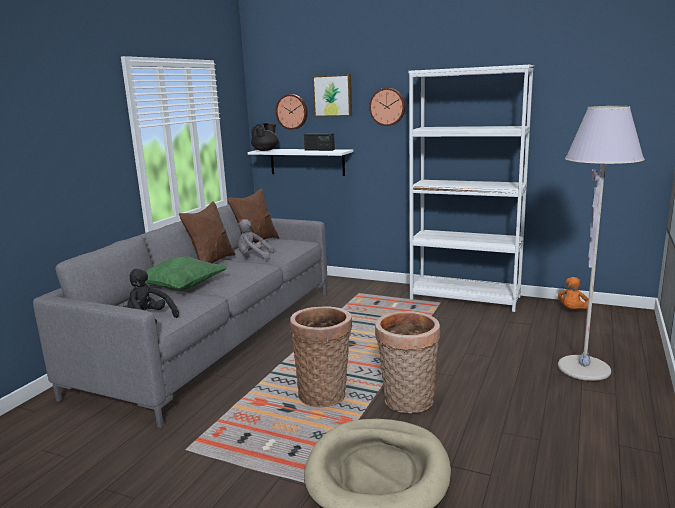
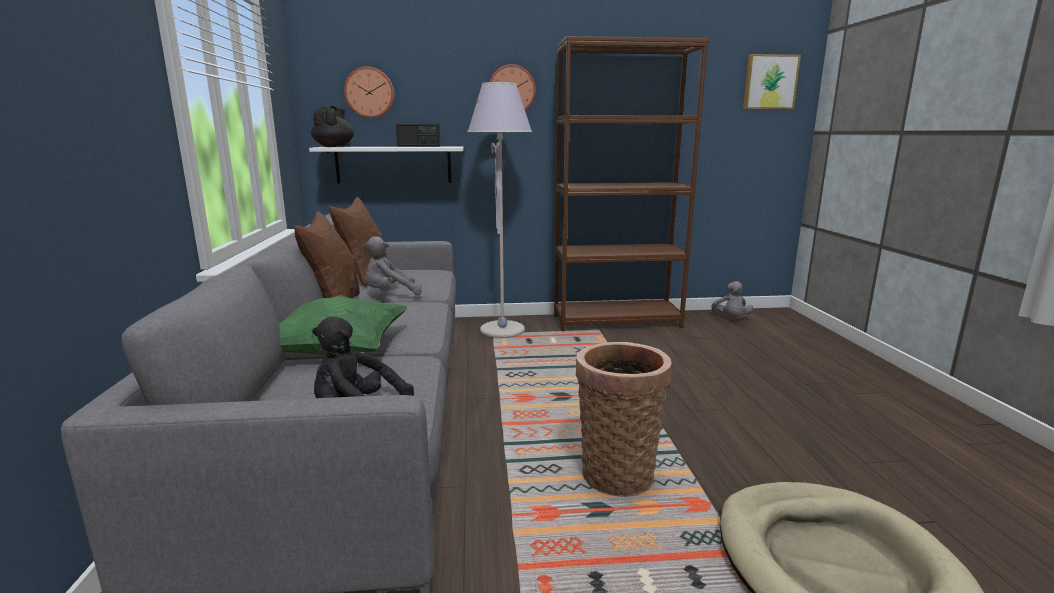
camera: 30 degrees left, 0 degrees up
picture [312,74,352,117] -> picture moved to [743,54,801,109]
basket [375,311,440,413] -> none
white bookcase [408,65,534,312] -> brown bookcase [554,36,709,331]
grey floor lamp [558,106,645,381] -> grey floor lamp moved to [467,82,532,338]
orange plush toy [558,277,588,309] -> grey plush toy [711,281,753,316]

